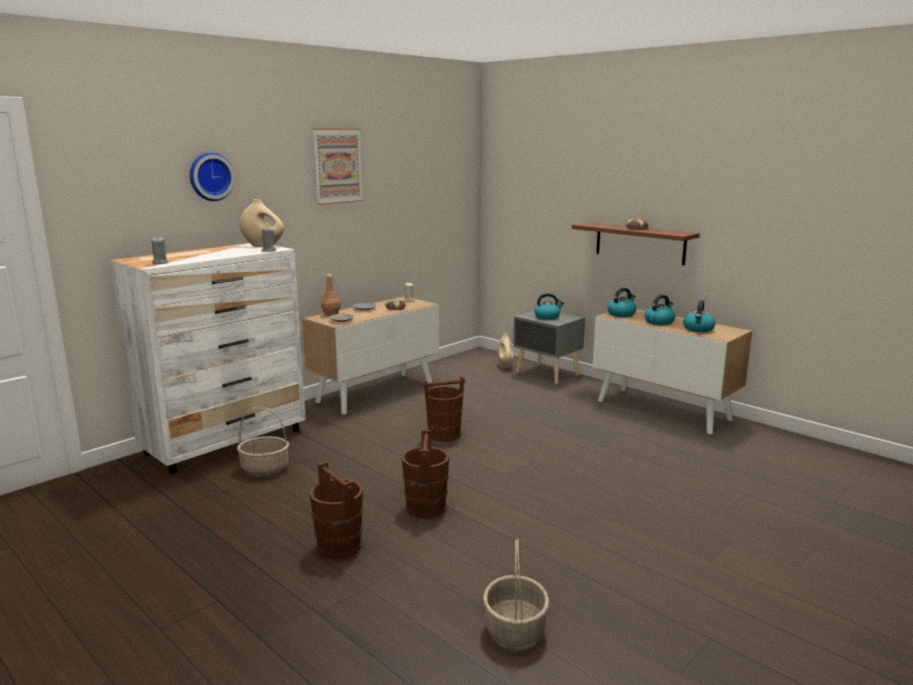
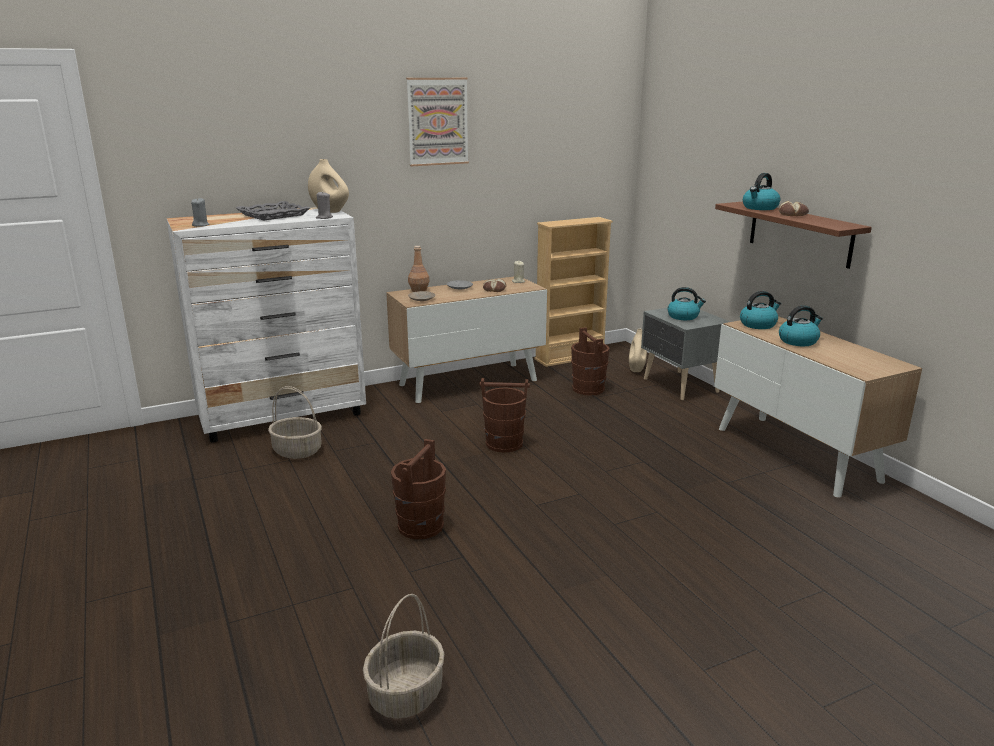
camera: 20 degrees right, 5 degrees up
wall clock [190,152,235,201] -> none
brown bucket [309,461,363,559] -> brown bucket moved to [571,327,610,396]
kettle [683,300,716,332] -> kettle moved to [743,173,780,210]
none -> grey tray [236,201,310,221]
none -> beige bookcase [535,217,613,367]

